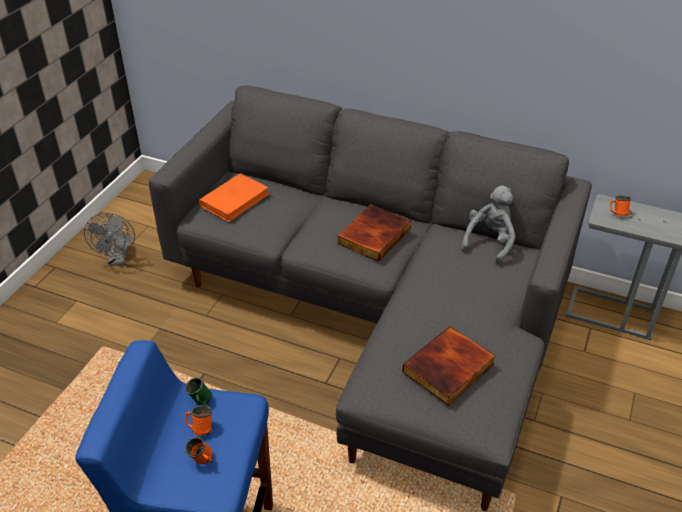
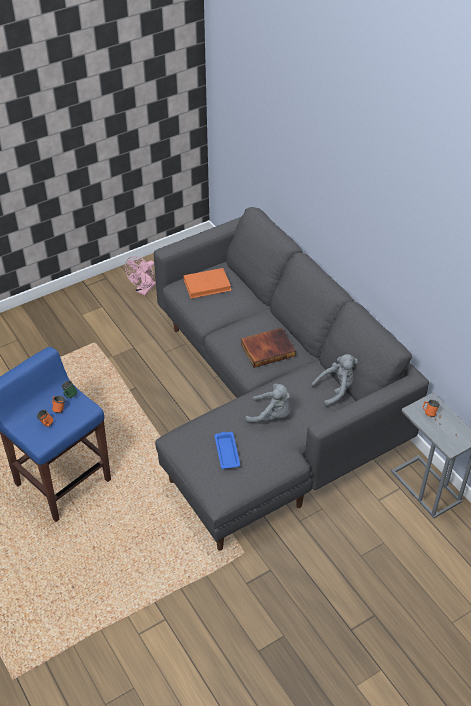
camera: 35 degrees right, 5 degrees up
grey fan [84,213,135,266] -> pink fan [125,256,156,295]
book [402,326,496,405] -> blue tray [214,432,240,469]
none -> grey plush toy [245,384,290,423]

